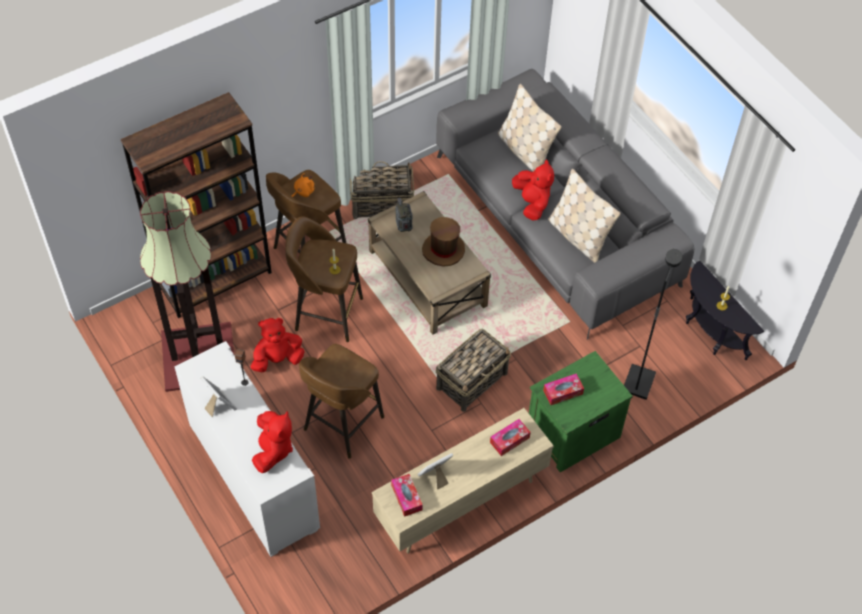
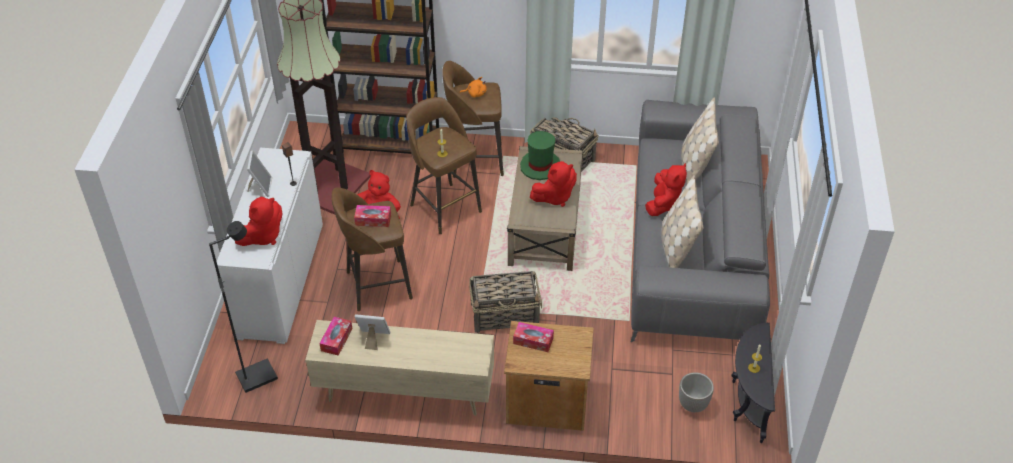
camera: 40 degrees right, 10 degrees down
radio [395,198,413,232] -> green hat [520,131,560,180]
brown hat [422,217,465,267] -> red plush toy [530,161,577,207]
tissue box [490,419,531,456] -> tissue box moved to [354,205,391,227]
green nightstand [529,351,633,472] -> brown nightstand [504,321,594,431]
black floor lamp [624,249,682,400] -> black floor lamp moved to [209,221,278,393]
none -> planter [679,372,714,412]

